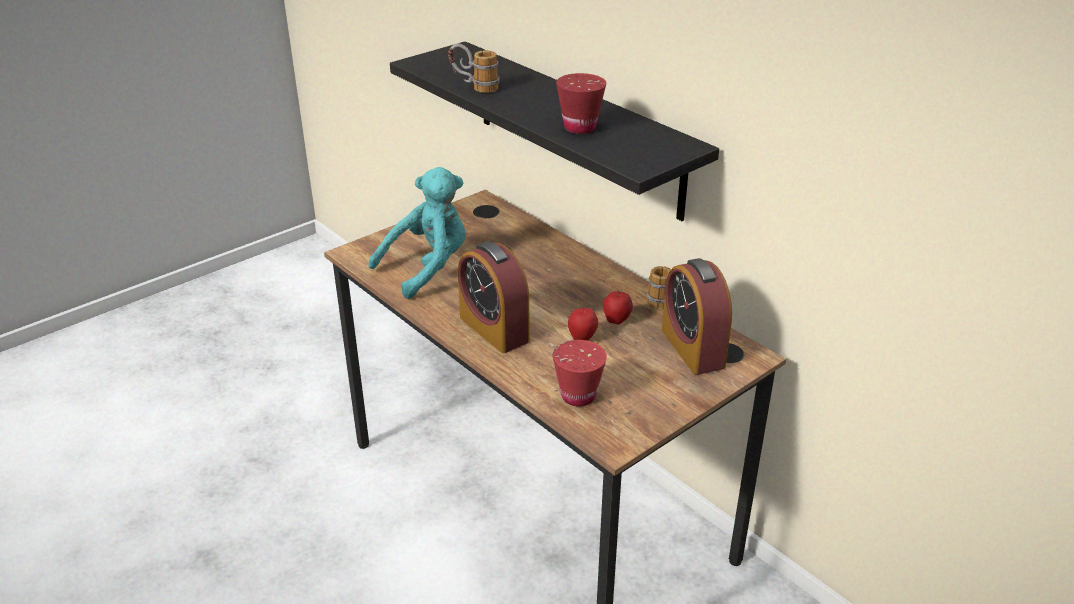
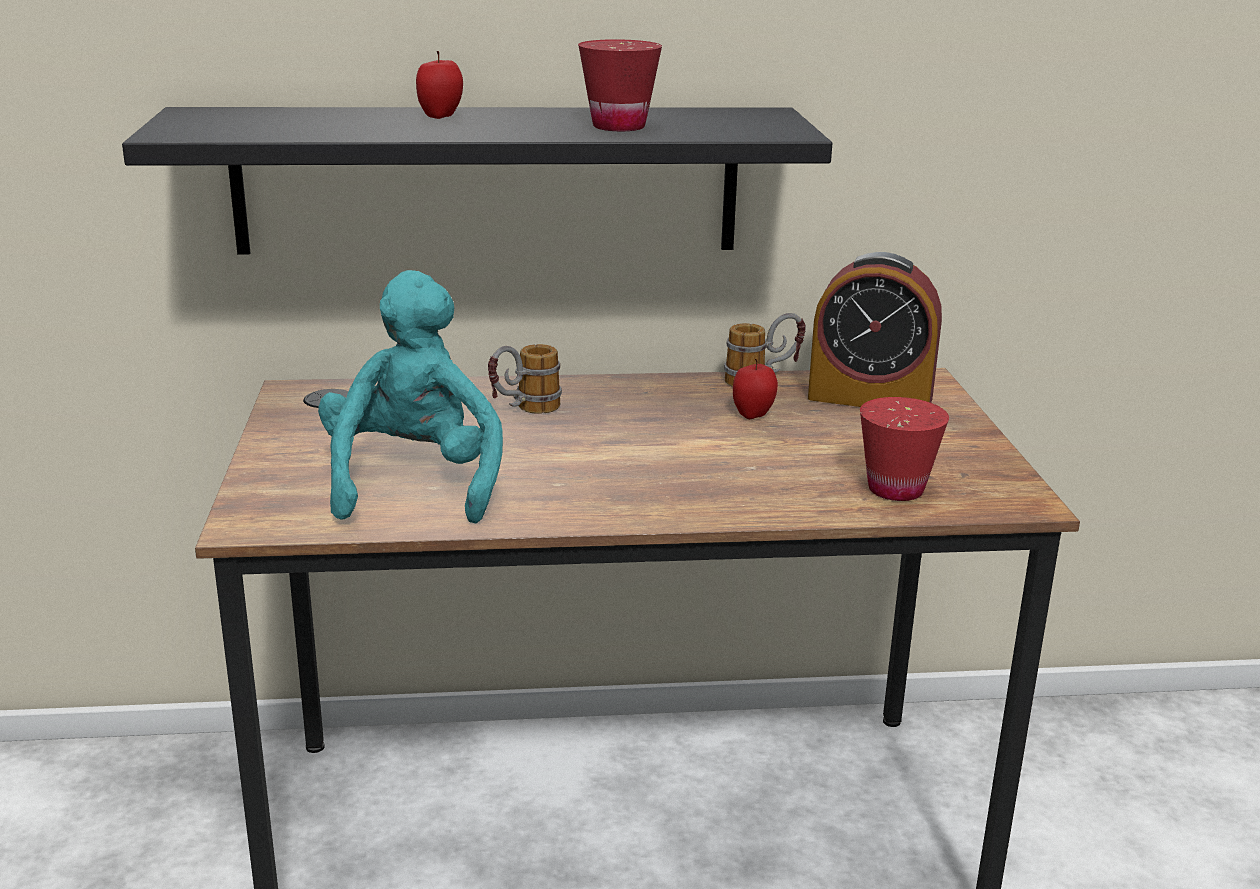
camera: 55 degrees left, 10 degrees down
mug [448,44,499,93] -> mug moved to [488,344,562,414]
alarm clock [458,241,530,353] -> none
apple [568,307,598,341] -> apple moved to [416,51,463,119]

